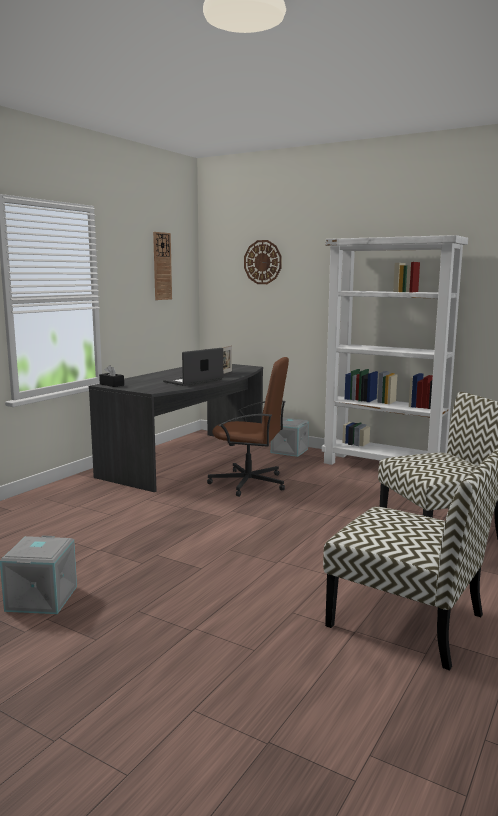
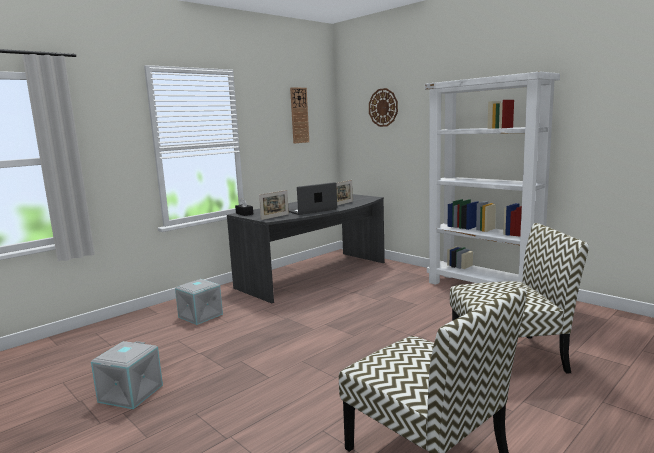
camera: 15 degrees right, 0 degrees up
brown office chair [207,357,289,497] -> none
grey storage box [271,418,309,457] -> grey storage box moved to [175,279,223,325]
none -> picture frame [259,190,289,220]

